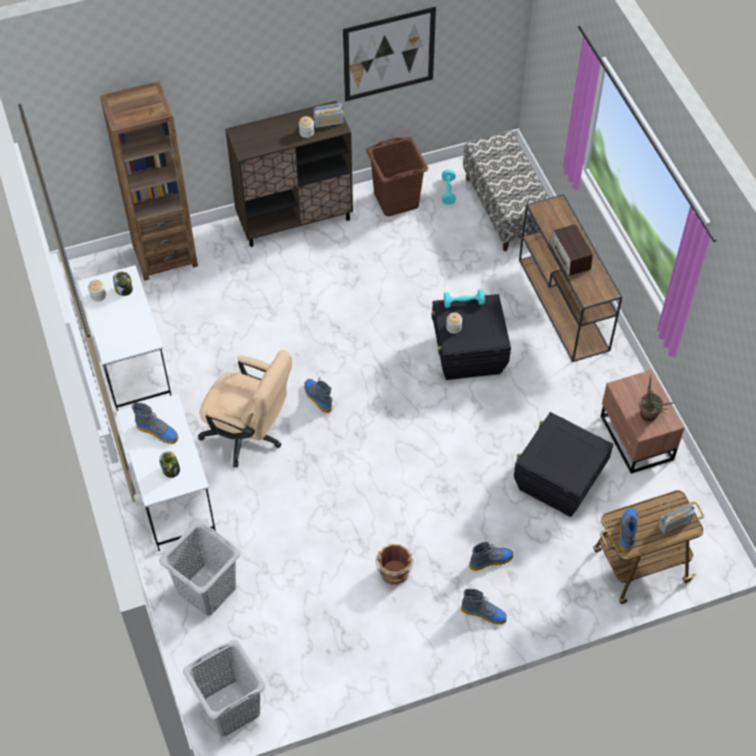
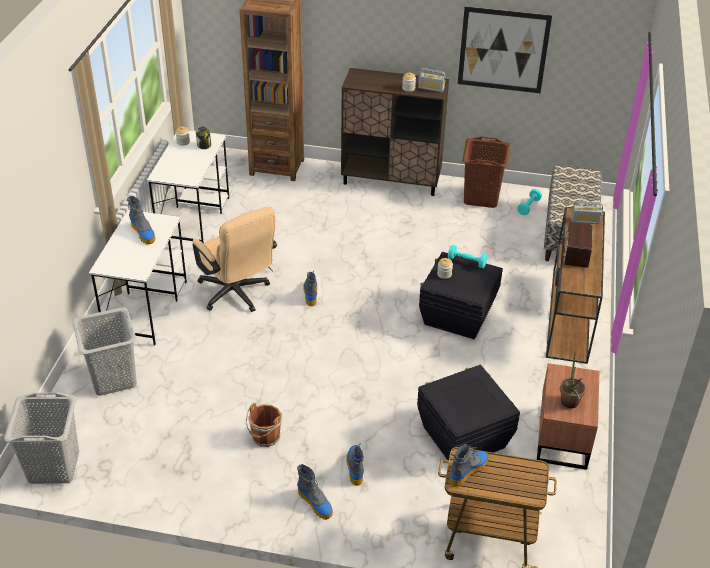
camera: 30 degrees right, 15 degrees down
jar [159,451,180,478] -> none
boot [469,542,514,571] -> boot turned 105 degrees counterclockwise [347,443,364,486]
radio [658,504,694,533] -> radio moved to [571,201,603,224]

